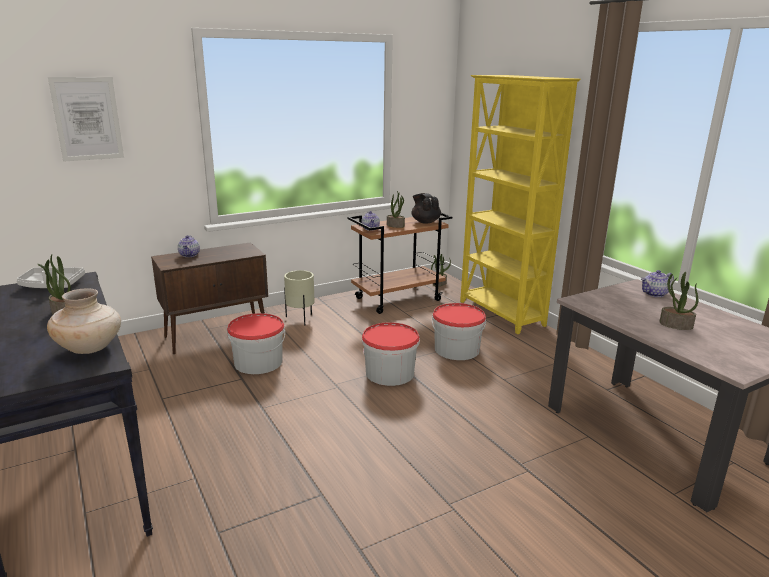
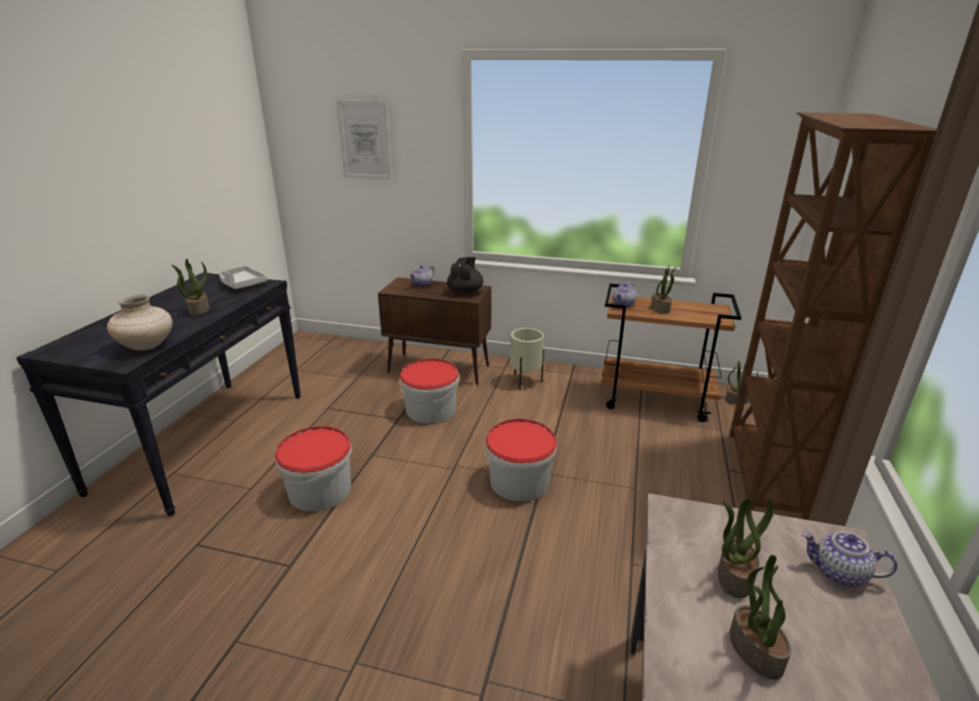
camera: 45 degrees right, 5 degrees up
black teapot [411,193,441,224] -> black teapot moved to [447,257,483,295]
bucket [432,303,486,360] -> bucket moved to [275,426,352,511]
yellow bookcase [460,75,581,334] -> brown bookcase [729,112,937,520]
none -> potted plant [718,497,774,598]

